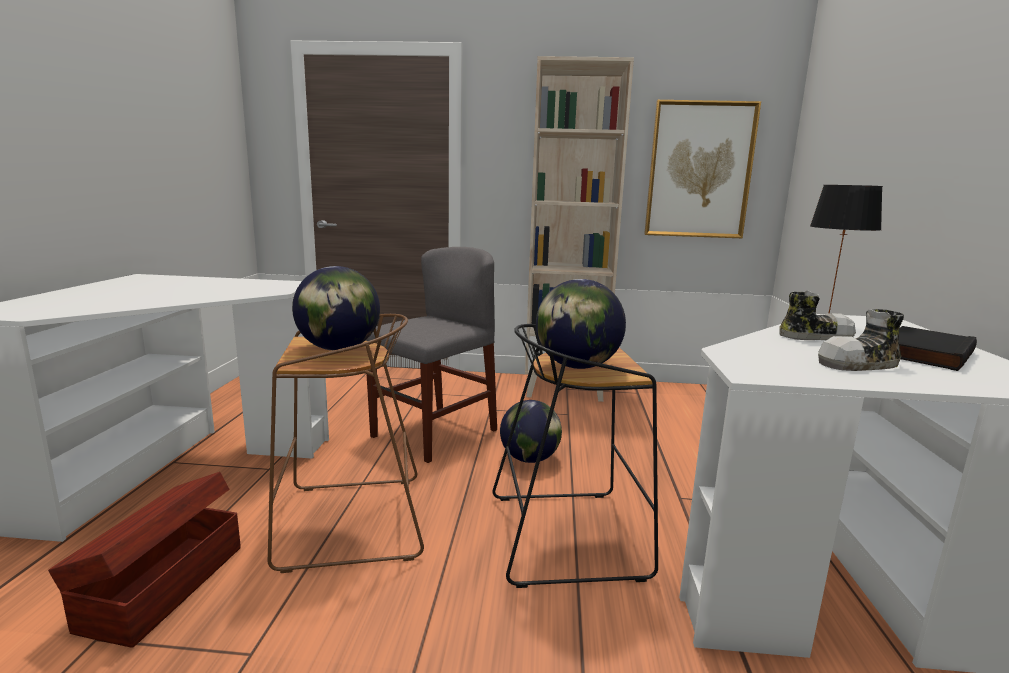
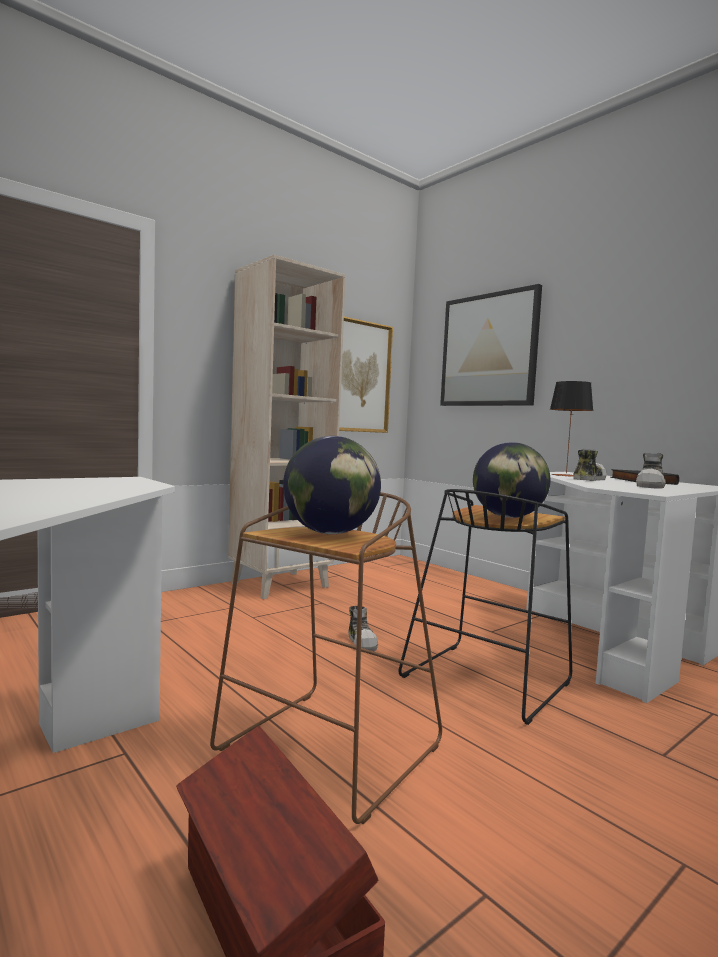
camera: 45 degrees left, 10 degrees down
grey chair [365,247,497,463] -> none
globe [500,400,562,463] -> shoe [348,606,378,652]
none -> picture [440,284,542,406]

